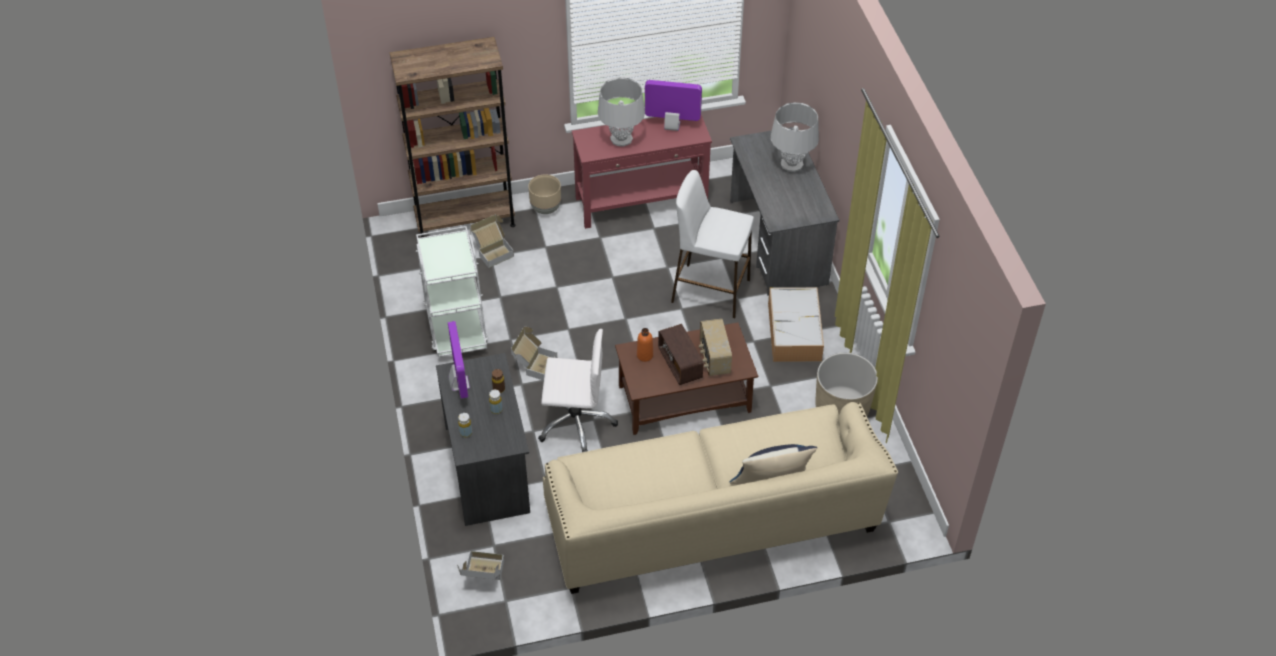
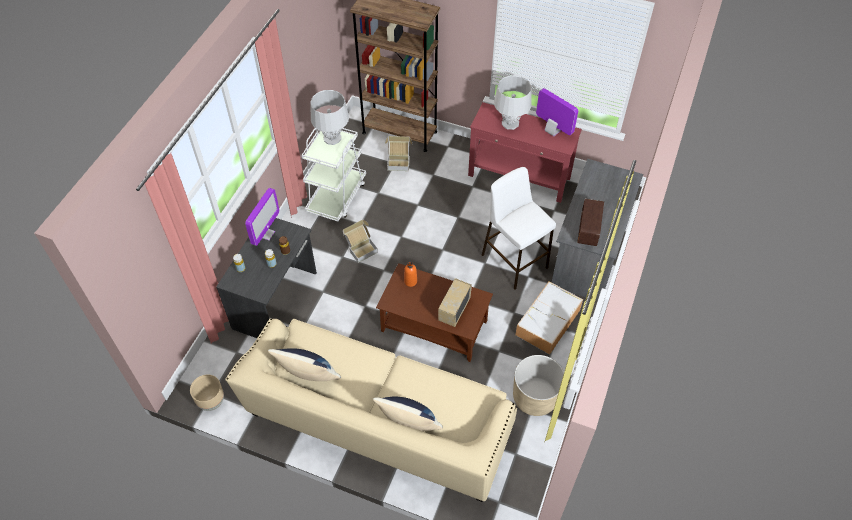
camera: 35 degrees right, 5 degrees up
cardboard box [457,551,504,580] -> none
beige planter [528,174,561,214] -> beige planter moved to [190,375,224,411]
white office chair [538,329,618,452] -> none
radio [658,324,703,385] -> radio moved to [577,198,604,246]
grey table lamp [771,102,819,172] -> grey table lamp moved to [310,90,349,145]
none -> blue pillow [268,348,341,381]

